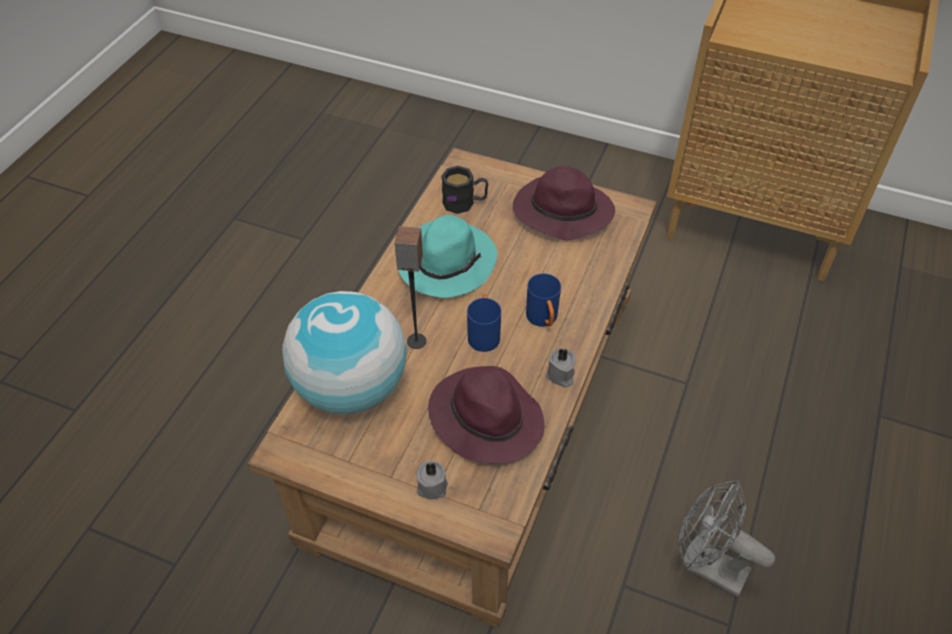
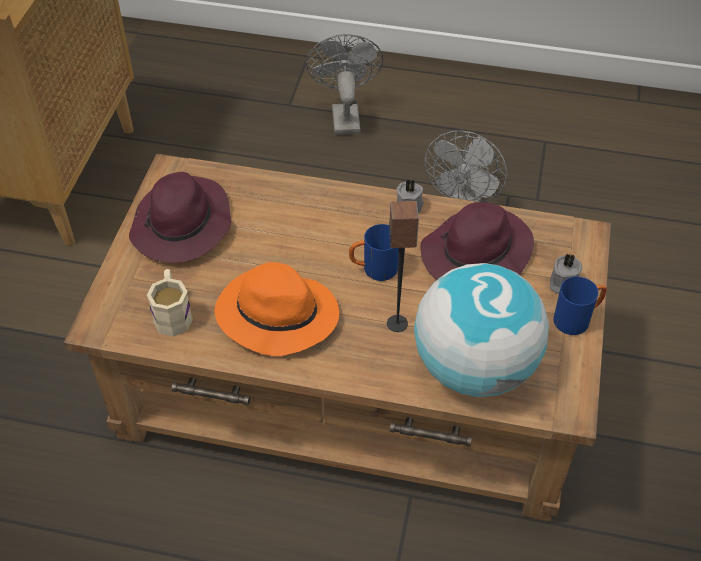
camera: 100 degrees left, 0 degrees up
turquoise hat [398,215,497,298] -> orange hat [214,262,339,356]
black mug [441,166,488,214] -> beige mug [147,269,193,337]
blue mug [526,274,561,327] -> blue mug moved to [553,276,607,335]
none -> grey fan [306,34,383,135]

